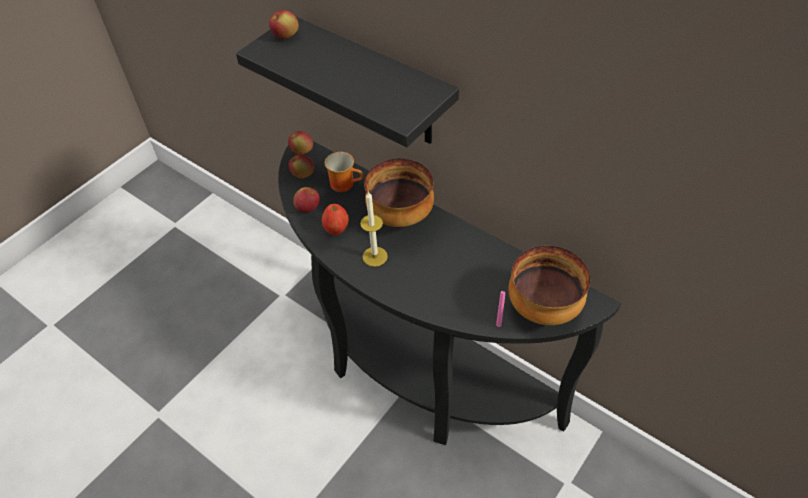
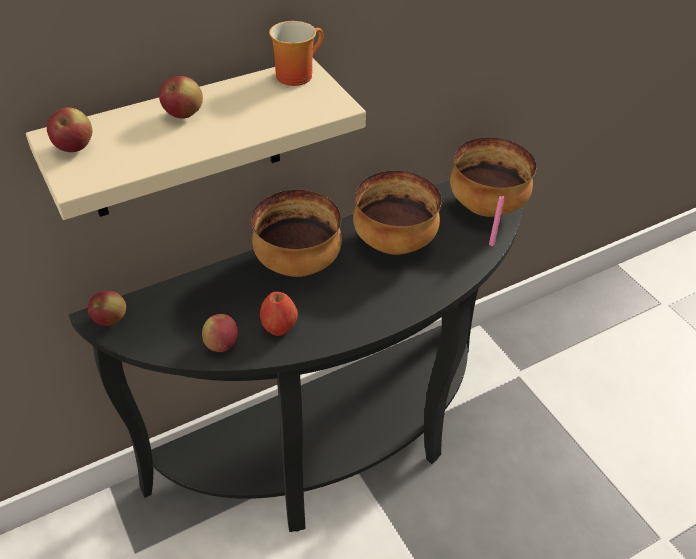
camera: 70 degrees left, 5 degrees down
black shelf [236,17,459,148] -> beige shelf [26,58,366,220]
apple [289,154,314,178] -> apple moved to [159,76,203,118]
mug [324,152,364,192] -> mug moved to [269,21,324,86]
candle [360,191,388,267] -> none
none -> bowl [353,171,442,255]

